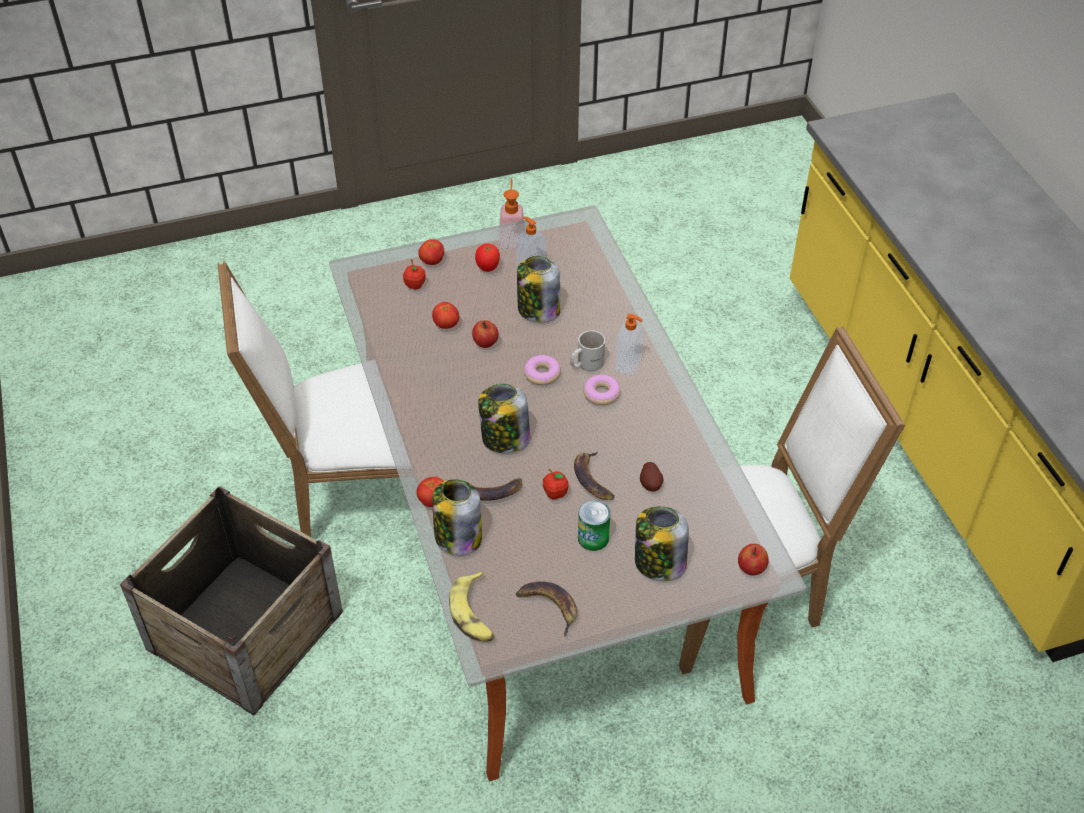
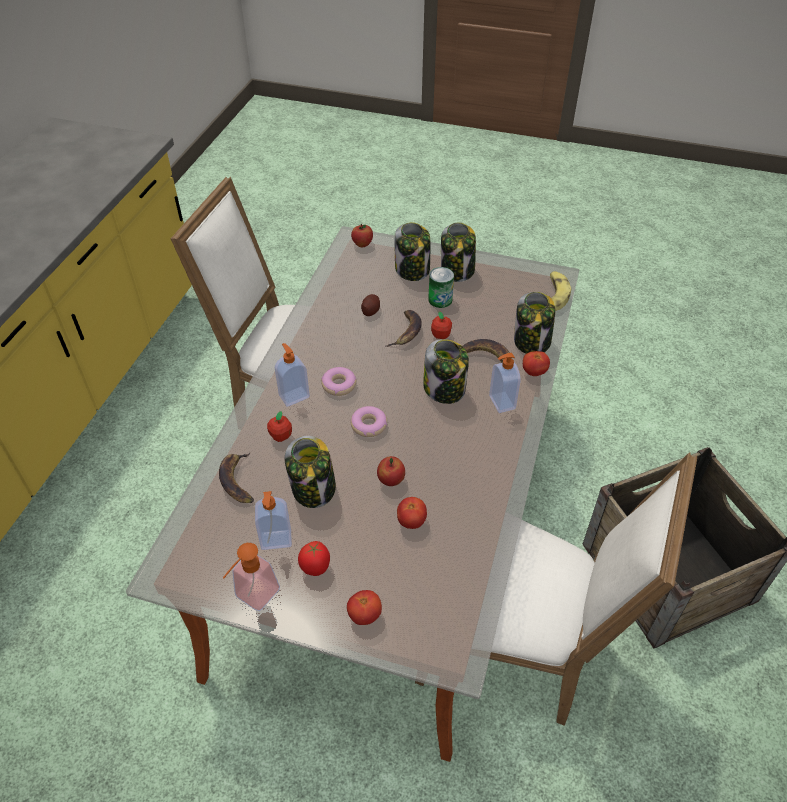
camera: 145 degrees left, 0 degrees up
apple [403,259,426,290] -> apple moved to [267,411,292,442]
banana [516,581,577,636] -> banana moved to [219,453,254,503]
white mug [570,330,605,371] -> none
none -> jar [441,222,476,282]
none -> soap dispenser [489,353,521,413]

